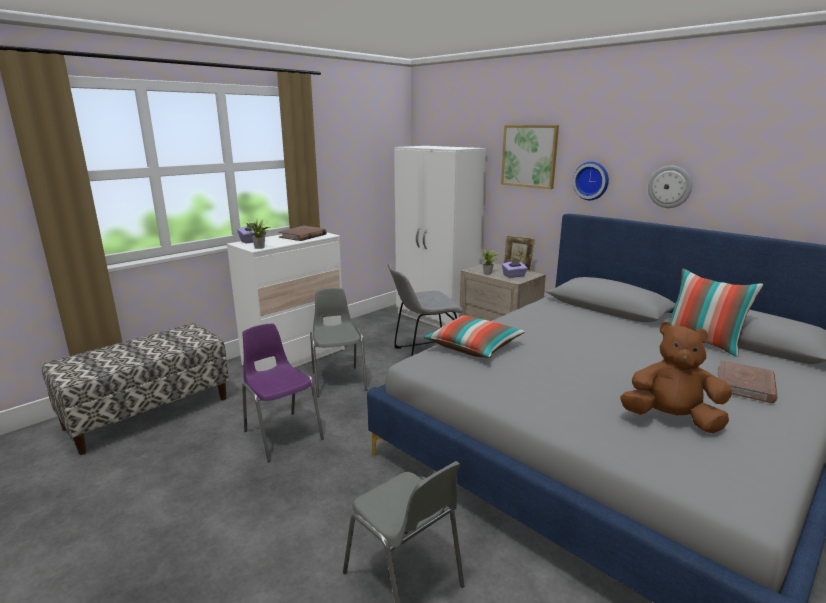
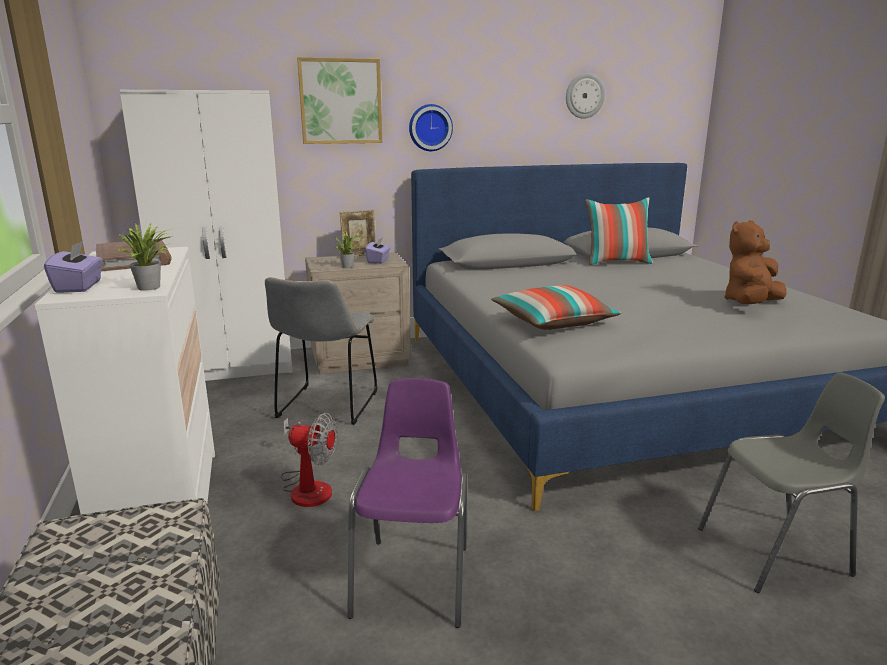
camera: 60 degrees left, 0 degrees up
purple chair [242,324,324,462] -> purple chair turned 105 degrees clockwise [347,378,467,628]
grey chair [310,288,367,397] -> fan [281,413,338,507]
wall clock [648,166,692,208] -> wall clock moved to [566,73,605,119]
brown book [717,360,778,403] -> none

